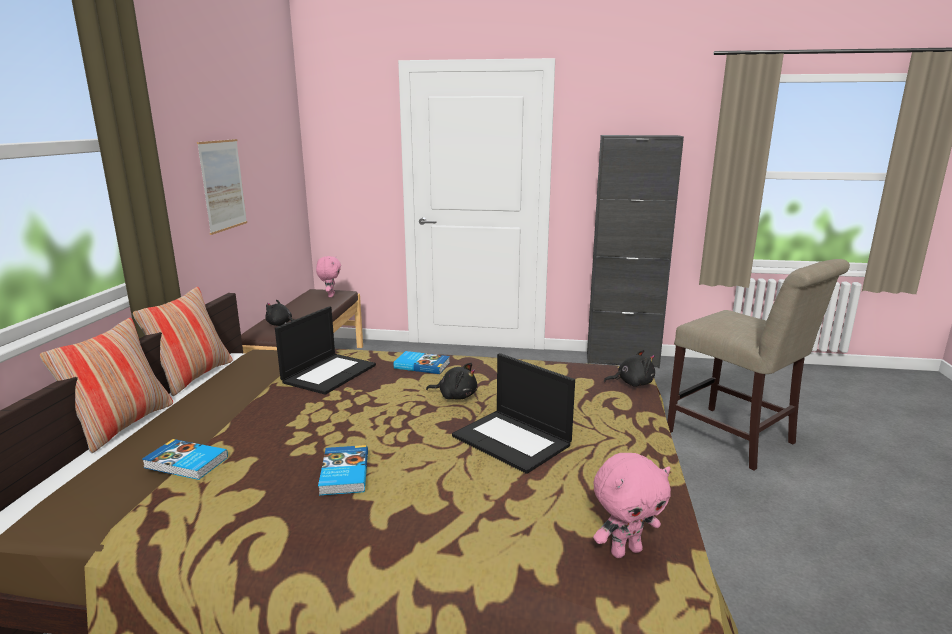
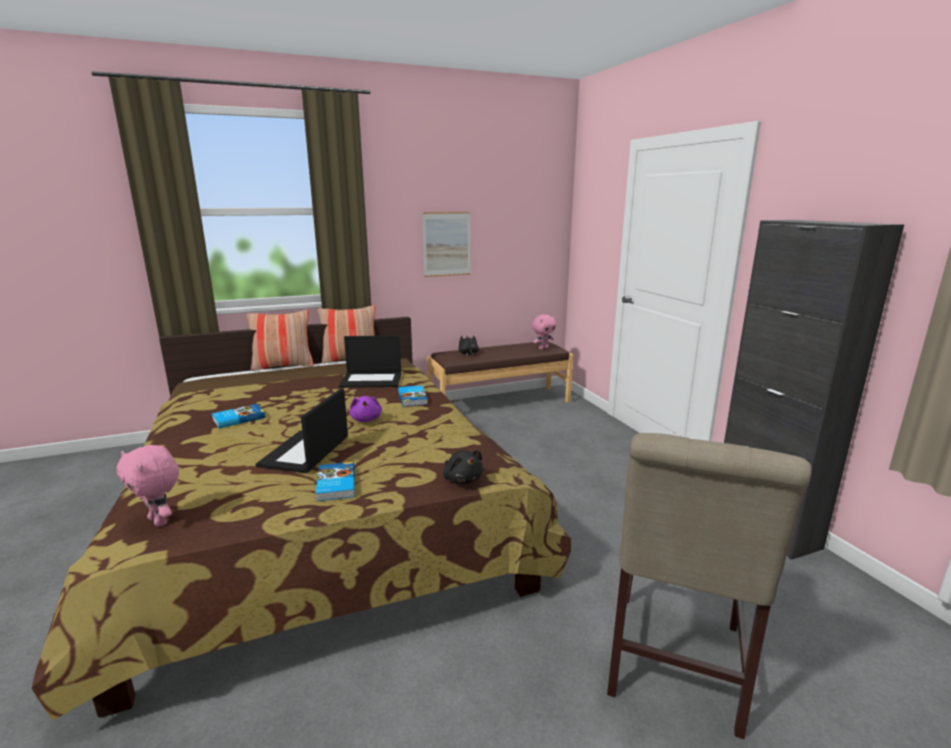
camera: 60 degrees right, 0 degrees up
book [142,439,228,480] -> book moved to [316,462,354,501]
black plush toy [426,363,477,400] -> purple plush toy [349,396,382,422]

